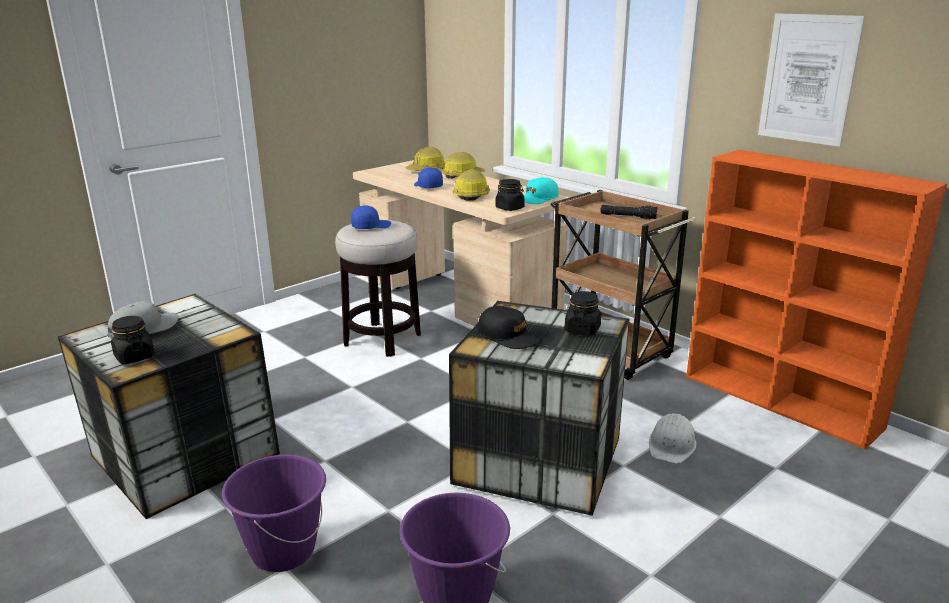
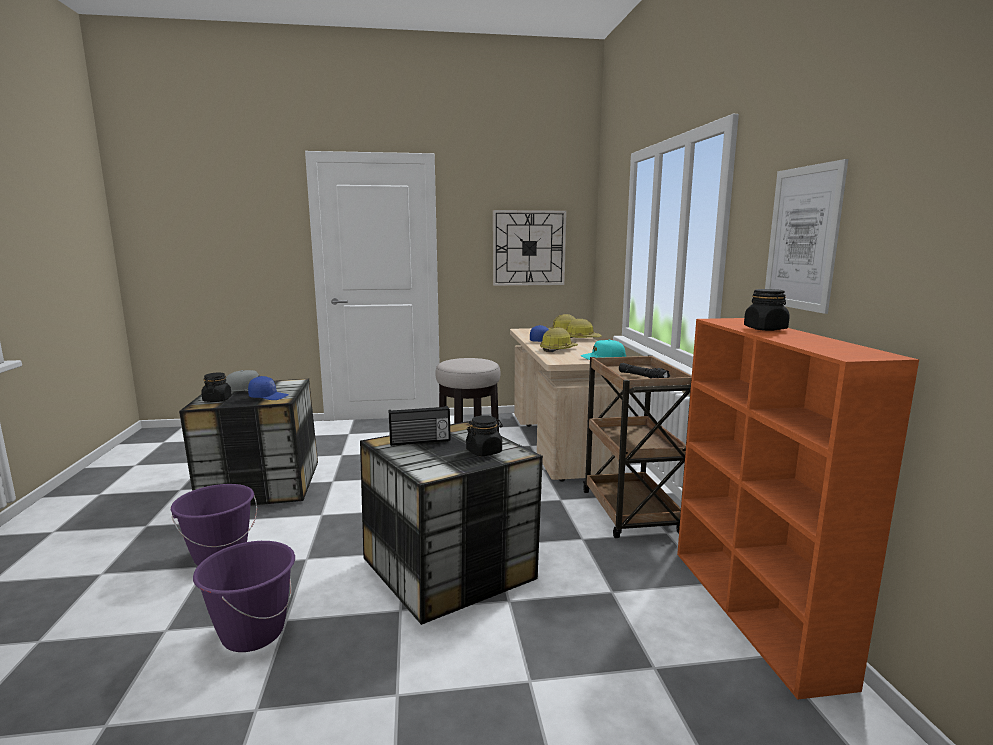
camera: 35 degrees right, 10 degrees down
blue cap [351,205,391,229] -> blue cap moved to [248,376,289,400]
black cap [478,306,541,349] -> radio [389,406,450,446]
black jar [495,179,525,211] -> black jar moved to [744,289,790,331]
white hard hat [649,413,697,464] -> none
none -> wall clock [493,210,567,286]

